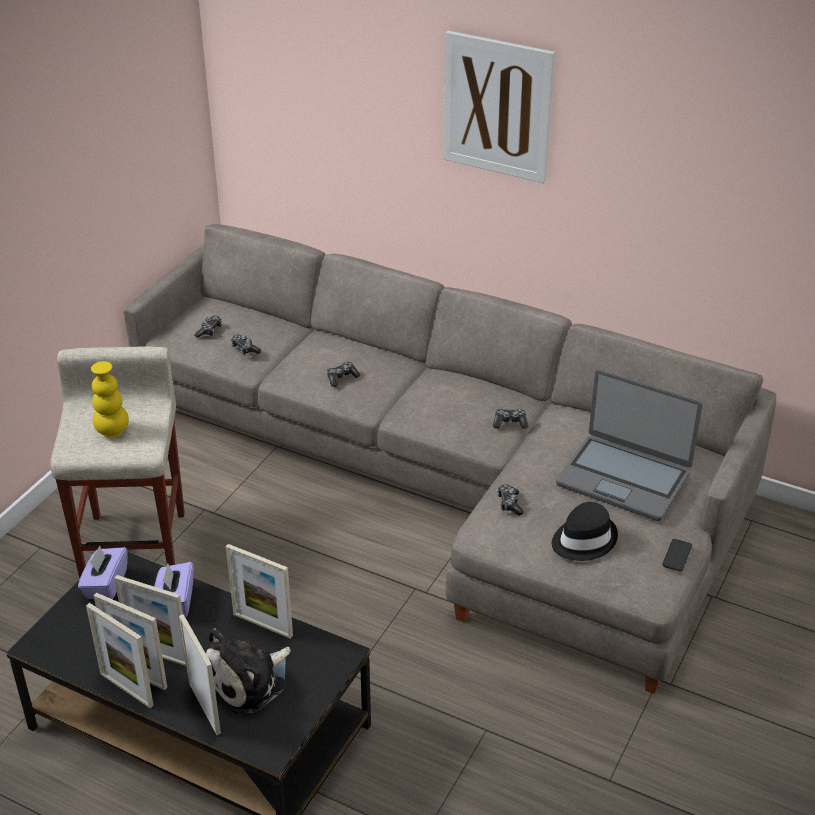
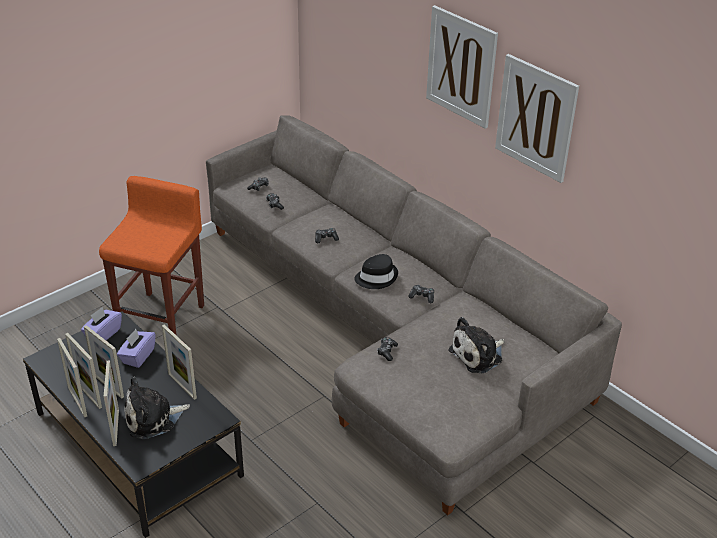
camera: 20 degrees right, 0 degrees up
beige stool [50,346,185,578] -> orange stool [99,176,204,336]
yellow vase [91,361,129,438] -> none
black hat [552,502,618,561] -> black hat moved to [354,254,398,289]
laptop [556,369,702,521] -> plush toy [448,317,505,373]
phone [662,539,692,572] -> none
none -> picture [495,54,579,183]

